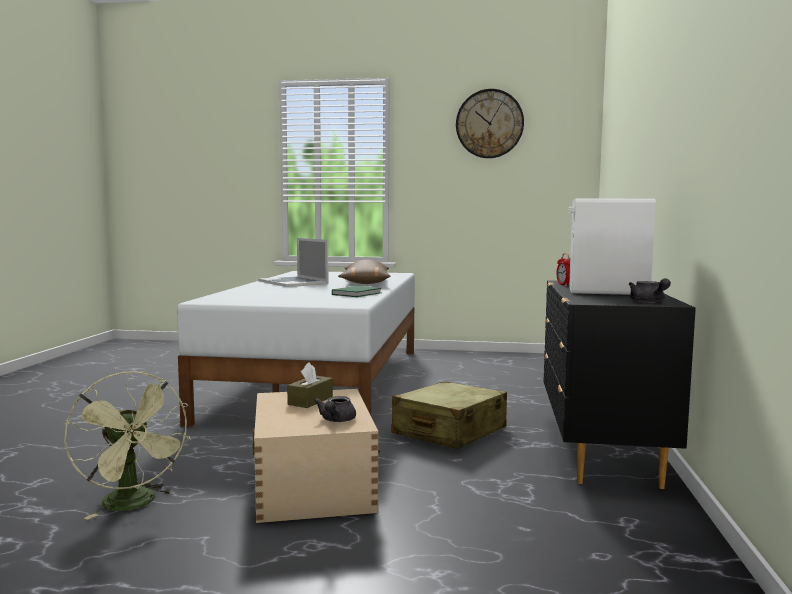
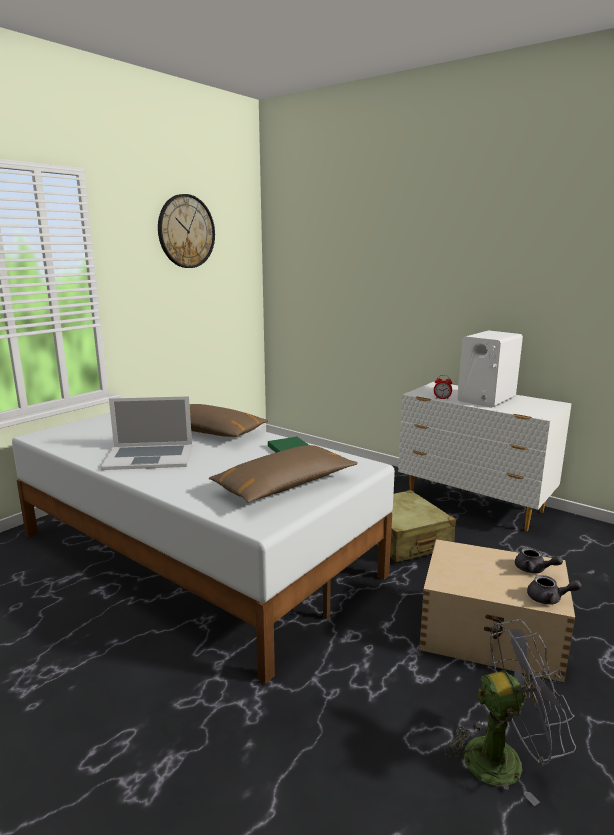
camera: 60 degrees left, 10 degrees up
green fan [64,371,190,520] -> grey fan [444,619,576,806]
brown tissue box [287,362,333,408] -> none
black dresser [543,280,696,489] -> white dresser [398,382,572,531]
grey teapot [629,278,671,303] -> grey teapot moved to [527,575,582,604]
none -> brown pillow [209,445,358,503]

